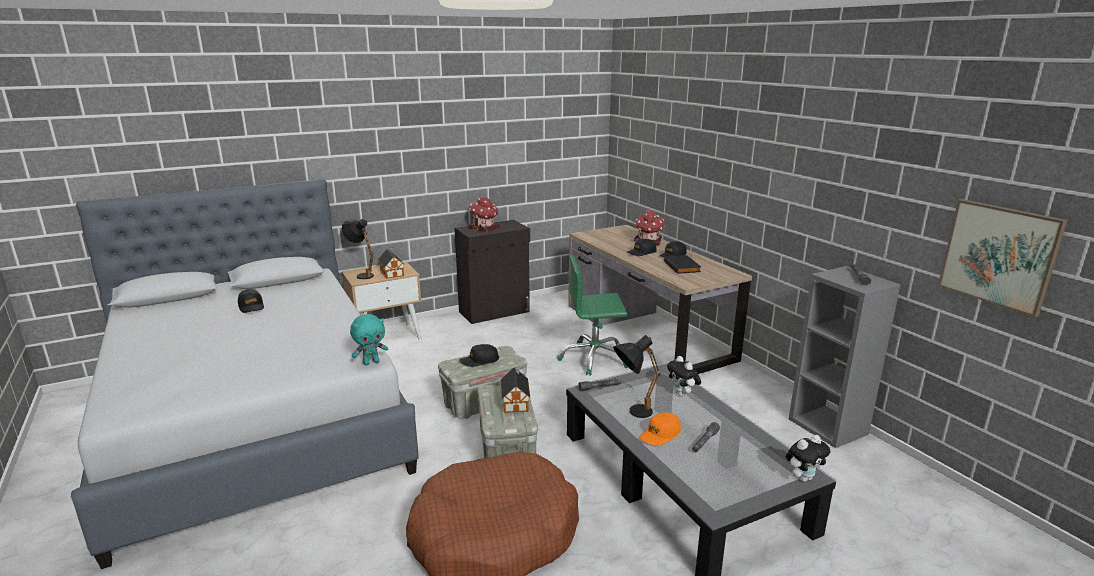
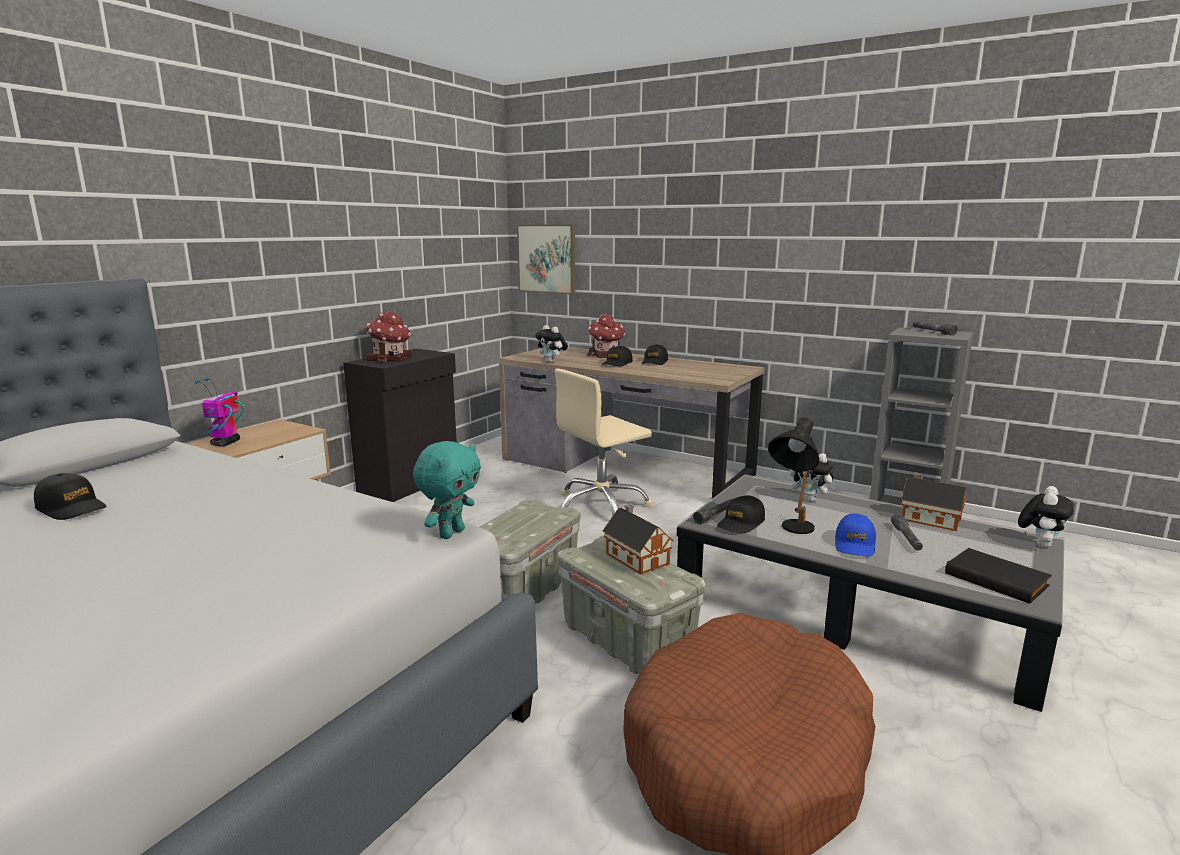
camera: 30 degrees left, 5 degrees down
black table lamp [342,219,374,279] -> toy robot [195,378,244,446]
toy house [378,248,405,279] -> toy house moved to [901,472,966,531]
black cap [459,344,499,367] -> black cap moved to [717,495,765,533]
green office chair [557,255,628,376] -> beige office chair [555,369,653,516]
orange cap [640,412,681,446] -> blue cap [835,514,876,557]
black book [664,255,701,274] -> black book moved to [945,548,1052,604]
picture [938,199,1067,317] -> picture moved to [517,224,575,295]
none -> plush toy [535,325,568,363]

